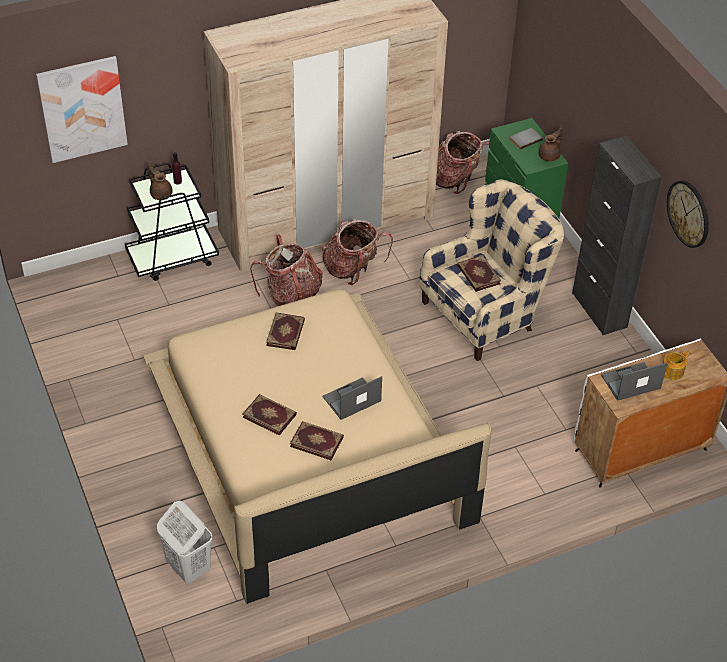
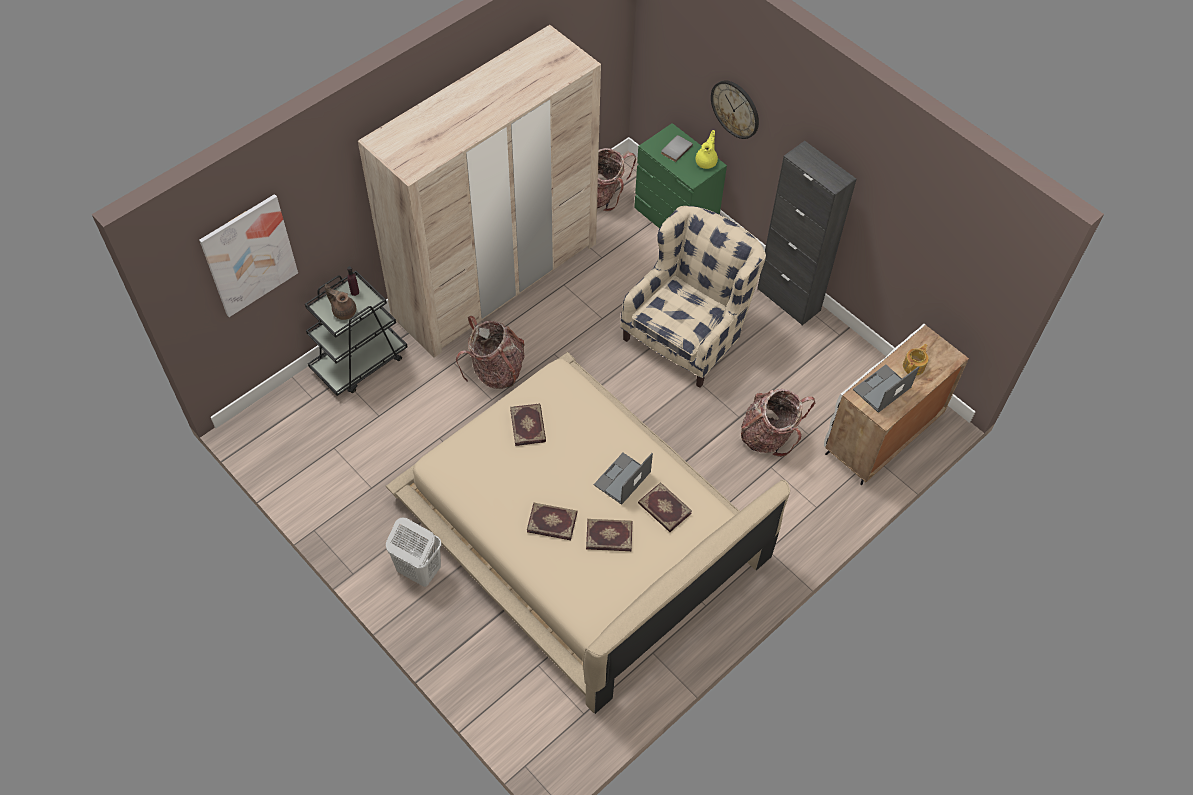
camera: 20 degrees left, 10 degrees up
white laundry basket [157,501,213,583] -> white laundry basket moved to [386,518,442,587]
backpack [322,219,393,285] -> backpack moved to [741,389,815,457]
book [457,255,501,292] -> book moved to [638,482,692,532]
brown teapot [539,125,563,161] -> yellow teapot [696,130,718,169]
wall clock [667,181,709,248] -> wall clock moved to [711,80,759,139]

